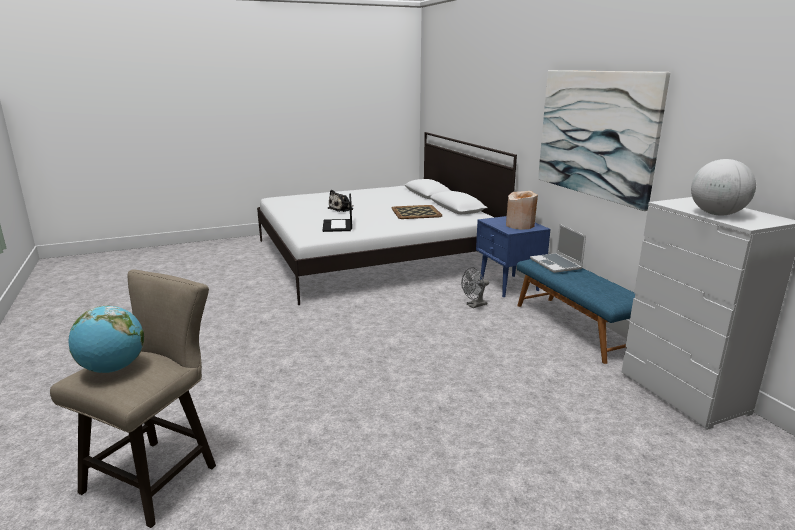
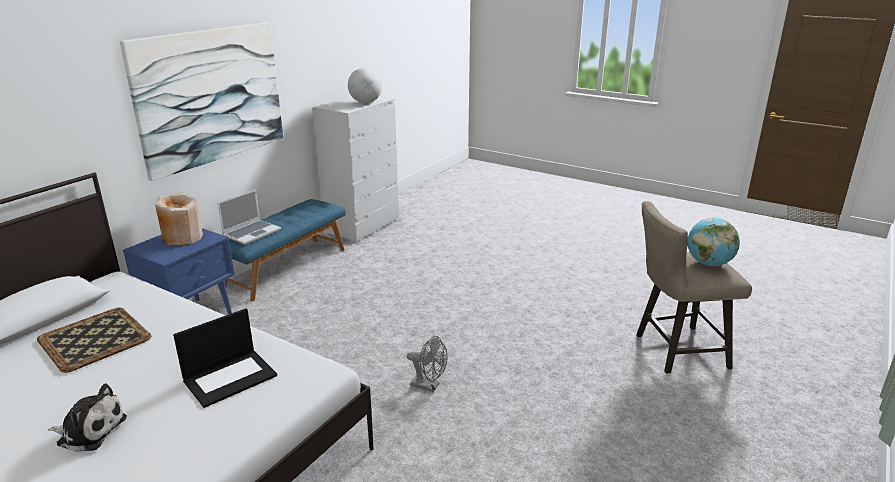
camera: 125 degrees left, 5 degrees up
grey fan [461,267,489,308] -> grey fan moved to [407,336,447,392]

